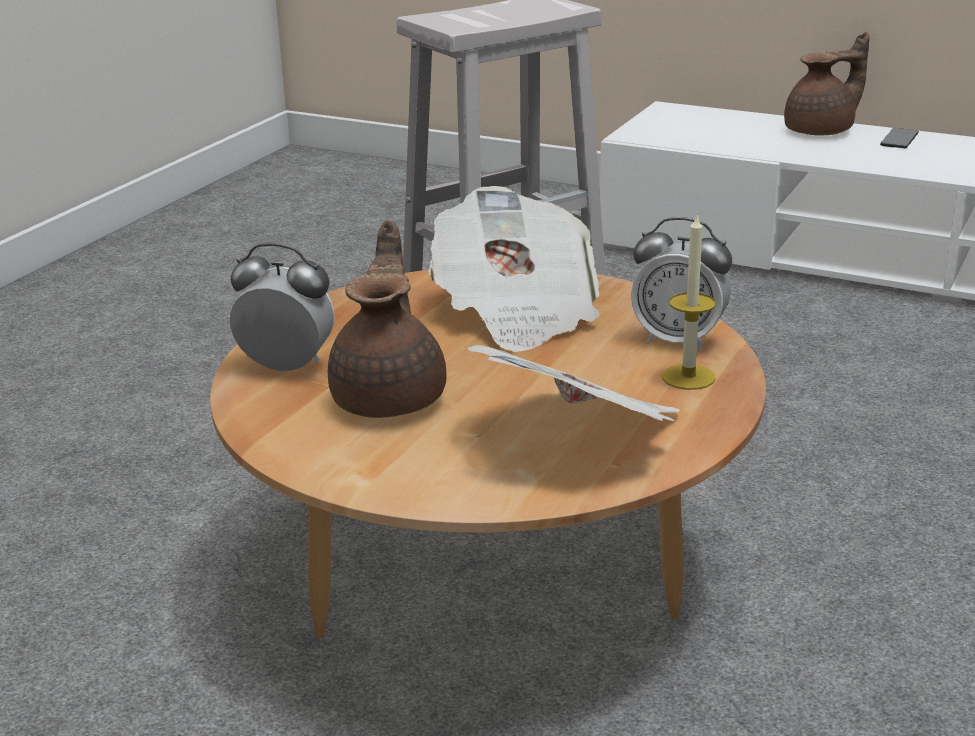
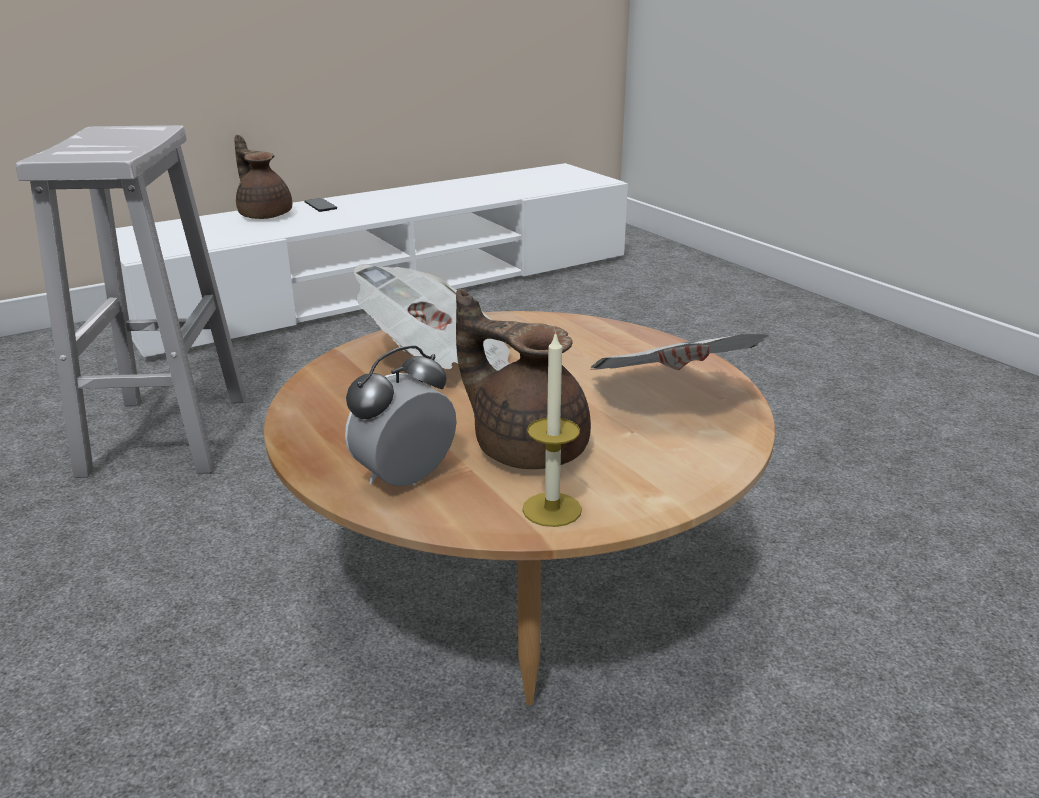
camera: 60 degrees left, 0 degrees up
alarm clock [631,217,732,350] -> none
candle [662,215,716,390] -> candle moved to [522,331,582,527]
brown teapot [784,32,870,136] -> brown teapot turned 45 degrees counterclockwise [234,135,292,219]

